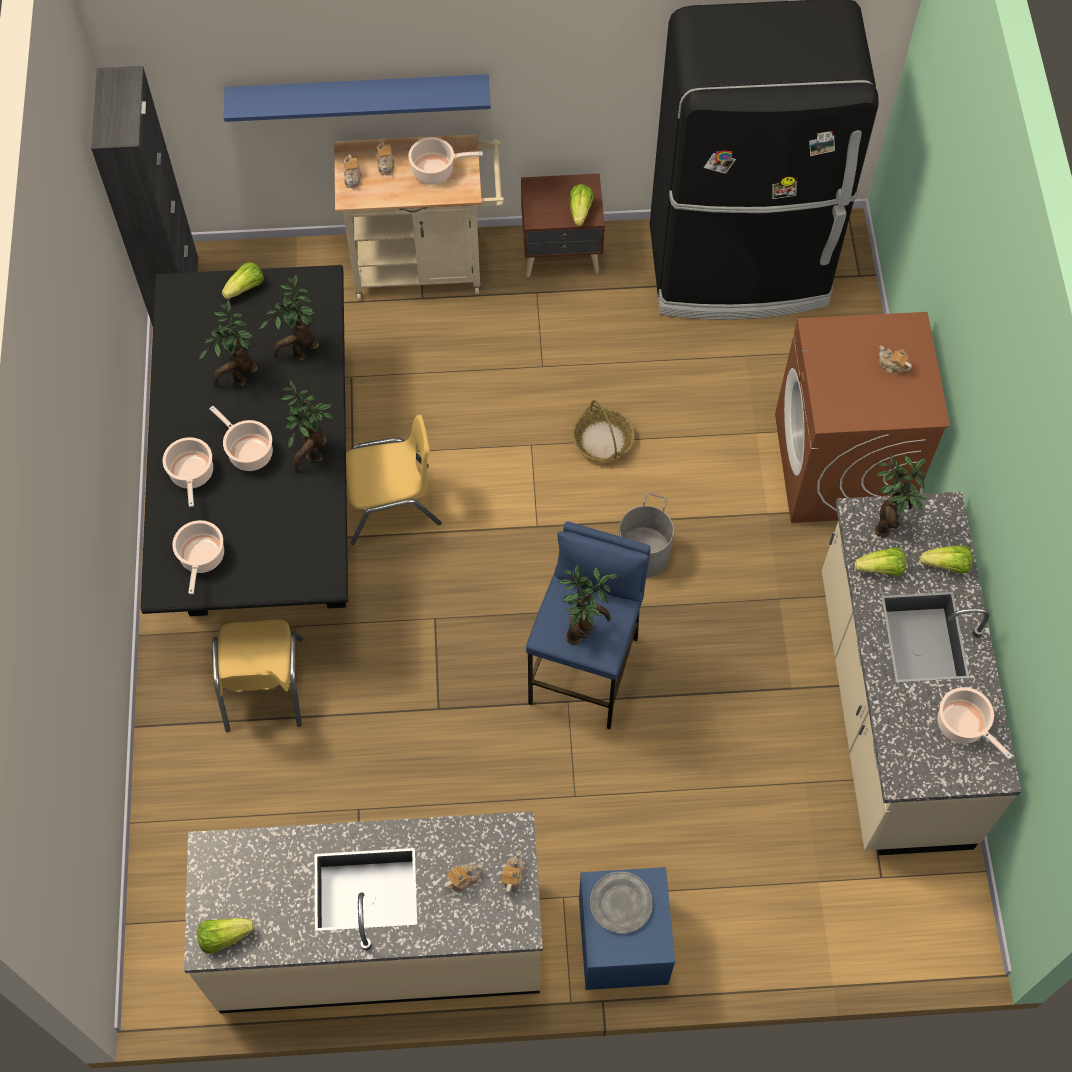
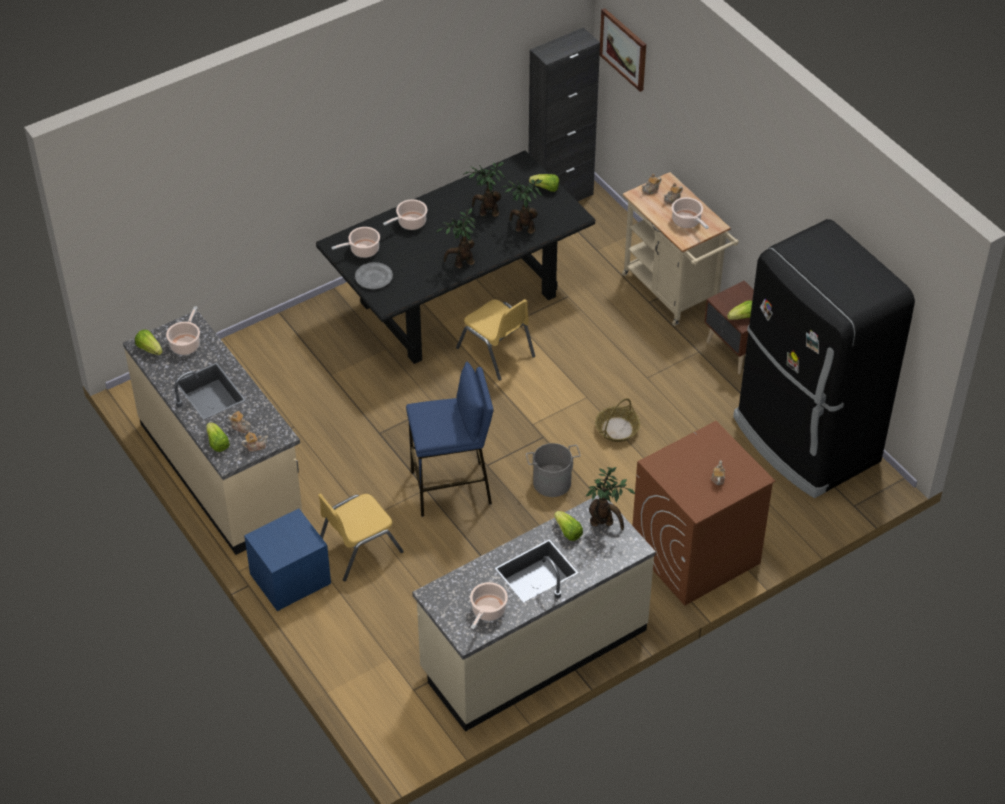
camera: 60 degrees right, 15 degrees down
cooking pot [209,406,273,471] -> cooking pot moved to [166,306,200,355]
yellow chair [212,619,303,732] -> yellow chair moved to [318,494,404,582]
blue shelf [224,74,491,122] -> none
potted plant [558,564,618,645] -> none
grey plate [590,872,653,934] -> grey plate moved to [355,262,393,289]
lettuce [920,545,973,574] -> lettuce moved to [206,422,230,452]
none -> picture [600,8,646,92]

